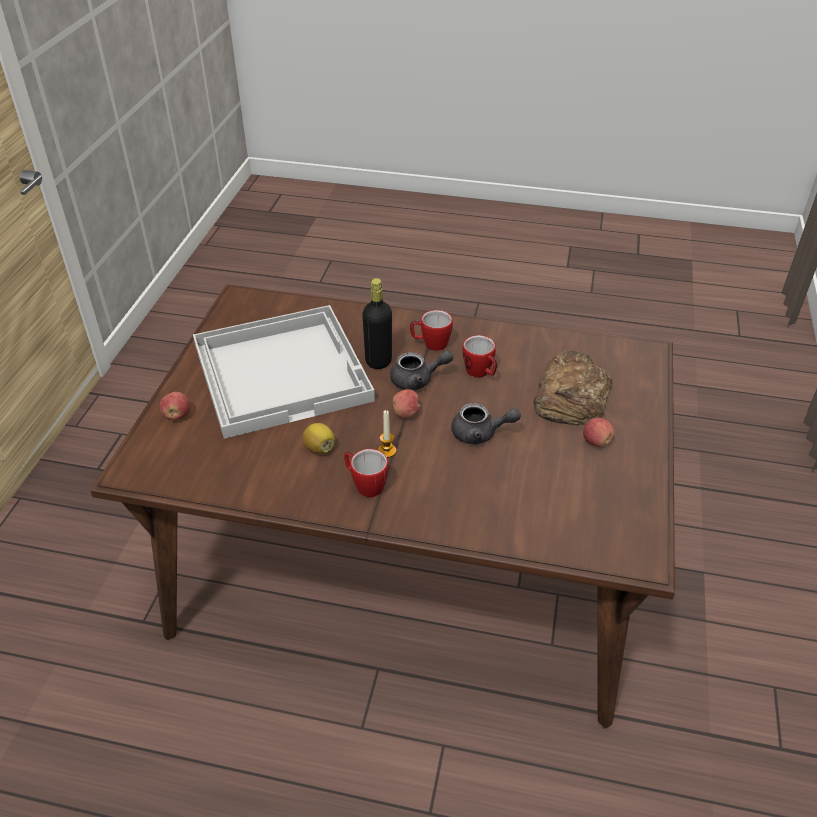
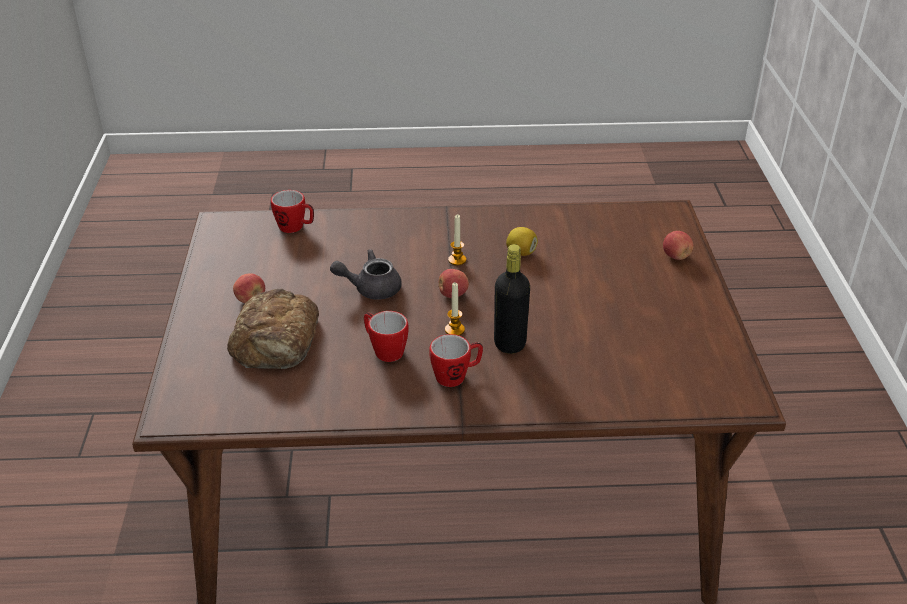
camera: 165 degrees right, 5 degrees down
white tray [193,305,375,439] -> none
mug [344,449,389,497] -> mug moved to [271,190,314,233]
grey teapot [390,350,453,390] -> candle [445,283,465,336]

